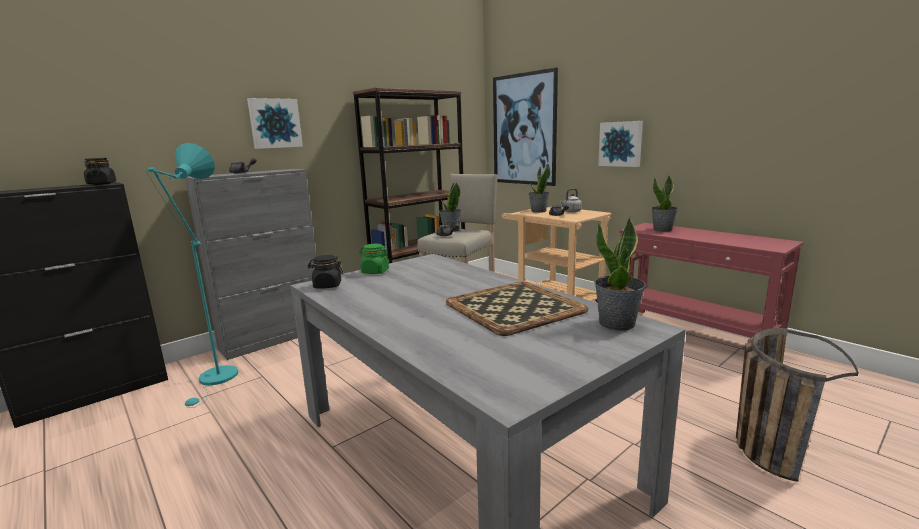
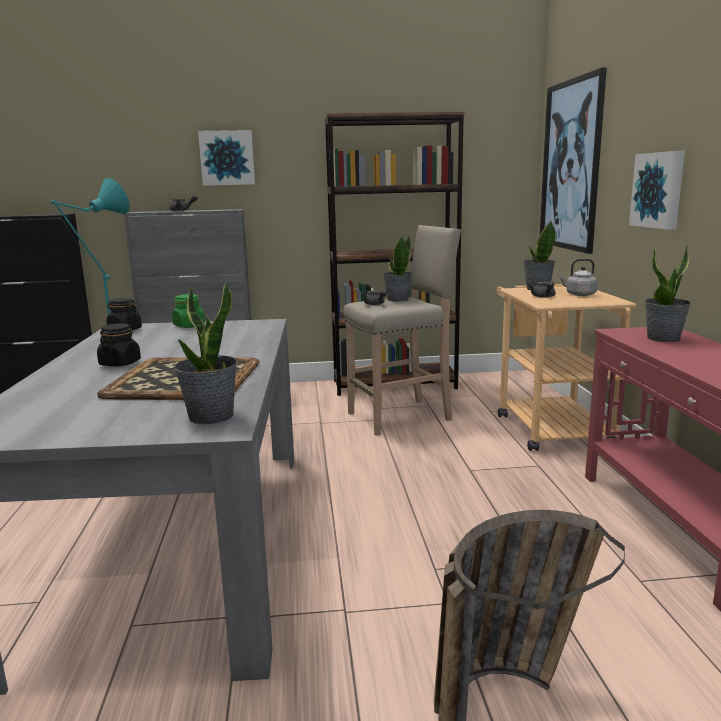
camera: 35 degrees right, 0 degrees up
black jar [84,158,116,185] -> black jar moved to [97,323,141,367]

